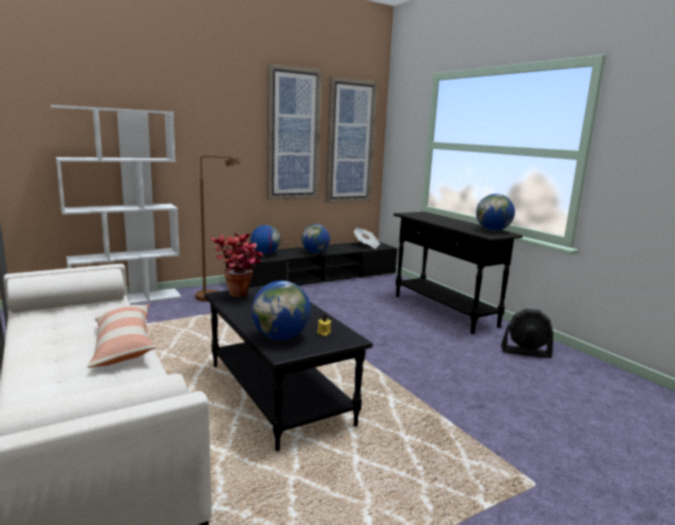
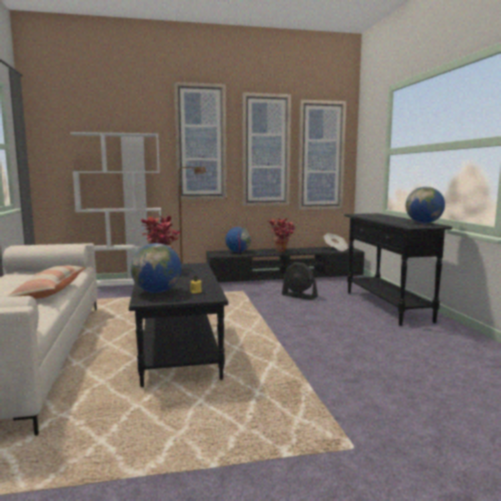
camera: 20 degrees right, 5 degrees down
globe [301,224,330,253] -> potted plant [267,218,295,252]
black fan [501,309,553,358] -> black fan moved to [282,262,318,300]
none -> picture [174,82,227,200]

